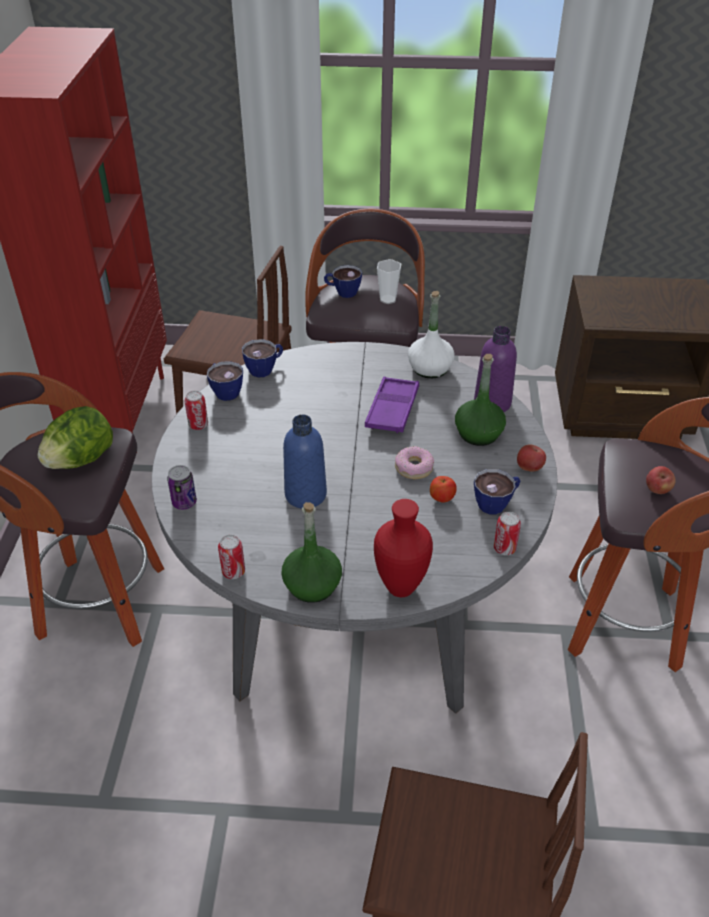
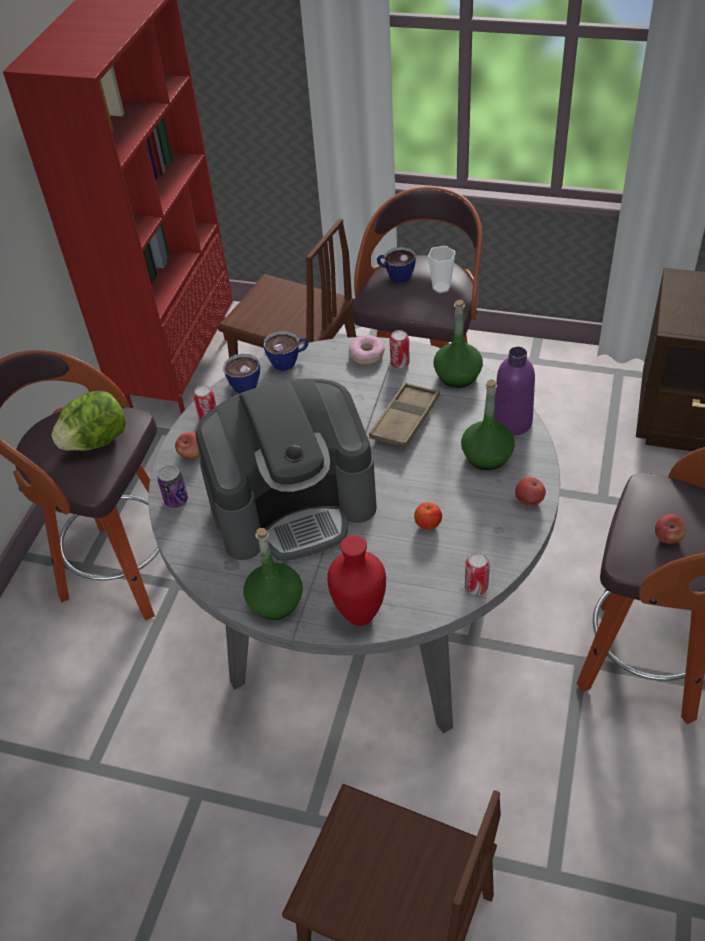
camera: 15 degrees right, 5 degrees up
can [218,535,245,579] -> can moved to [390,330,410,368]
blue bottle [283,414,327,509] -> coffee machine [196,378,377,561]
purple tray [365,377,419,433] -> brown tray [369,382,440,448]
donut [395,446,434,480] -> donut moved to [349,335,385,365]
white bottle [408,291,455,378] -> green bottle [433,300,483,388]
cup [474,469,520,514] -> none
none -> apple [175,432,200,460]

